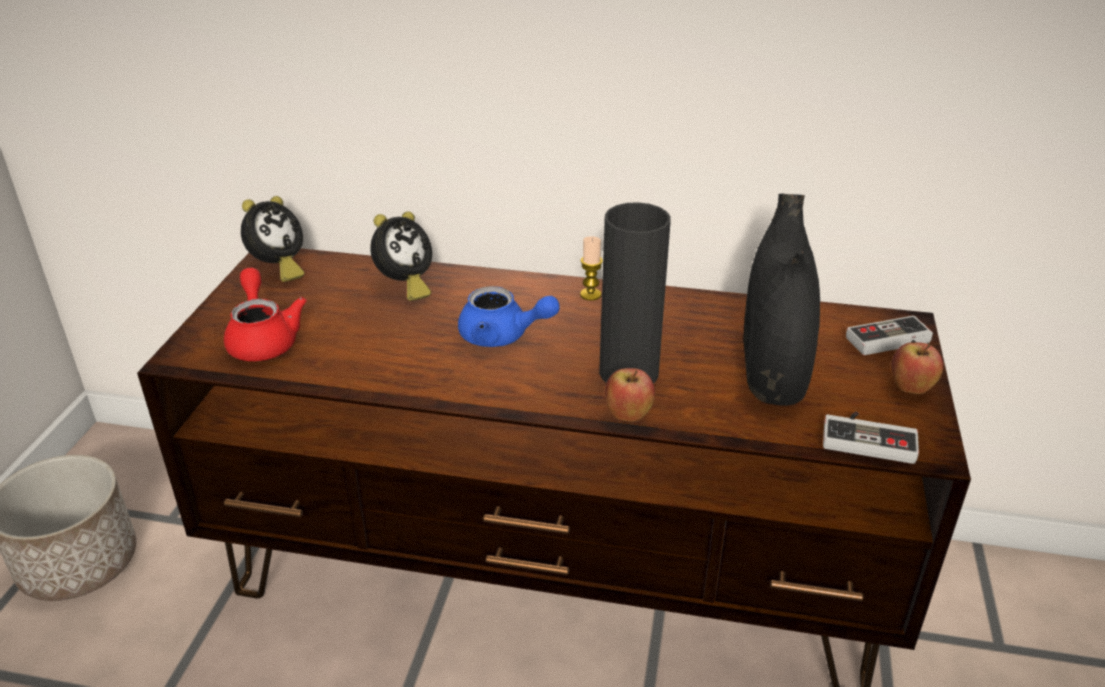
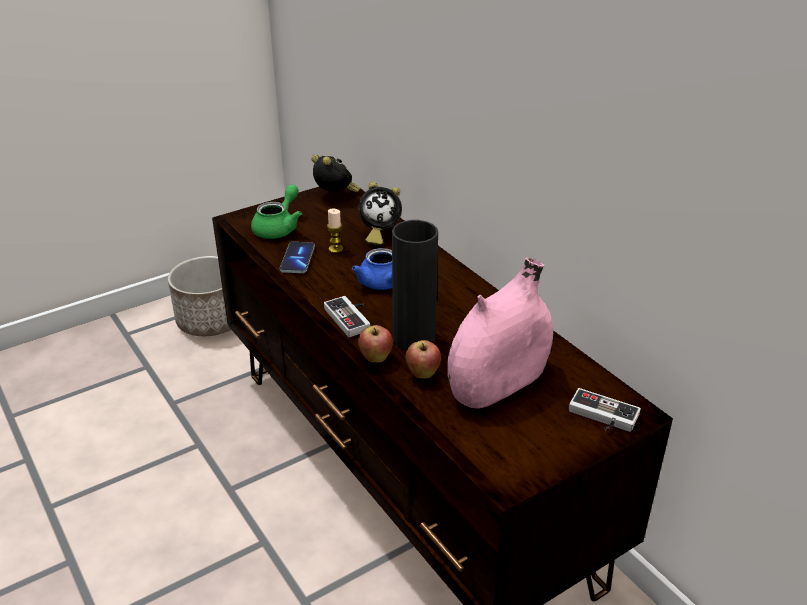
camera: 45 degrees right, 0 degrees up
red teapot [224,268,307,361] -> green teapot [251,184,302,239]
alarm clock [241,196,304,282] -> alarm clock turned 120 degrees counterclockwise [311,154,360,192]
candle [580,236,603,301] -> candle moved to [327,209,343,253]
black vase [743,193,820,406] -> pink vase [447,258,553,409]
game controller [823,411,919,464] -> game controller moved to [324,296,370,337]
apple [891,342,943,394] -> apple moved to [406,340,441,379]
none -> phone [280,242,315,273]

